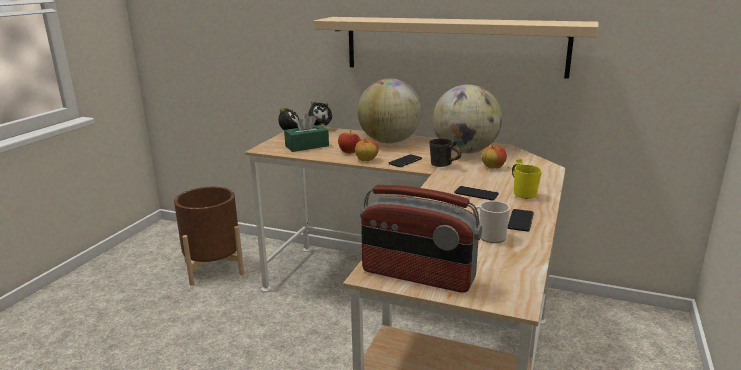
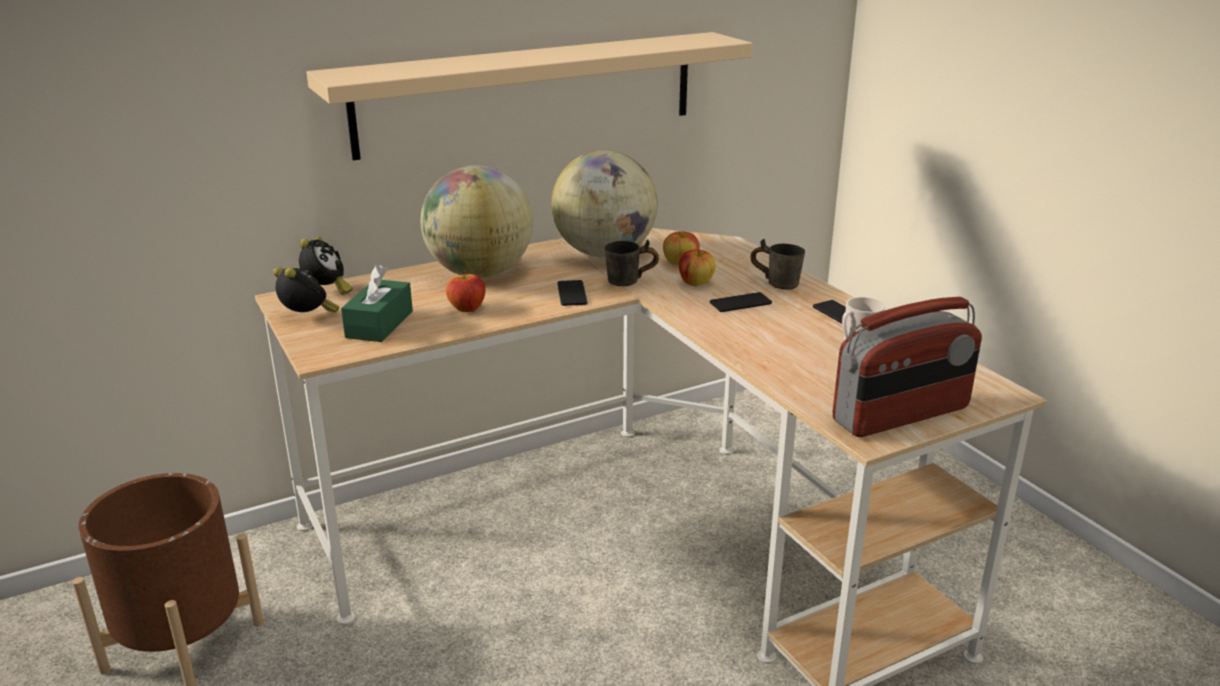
camera: 50 degrees left, 5 degrees up
apple [355,139,379,161] -> apple moved to [679,250,715,286]
yellow mug [512,159,542,199] -> grey mug [750,239,805,289]

